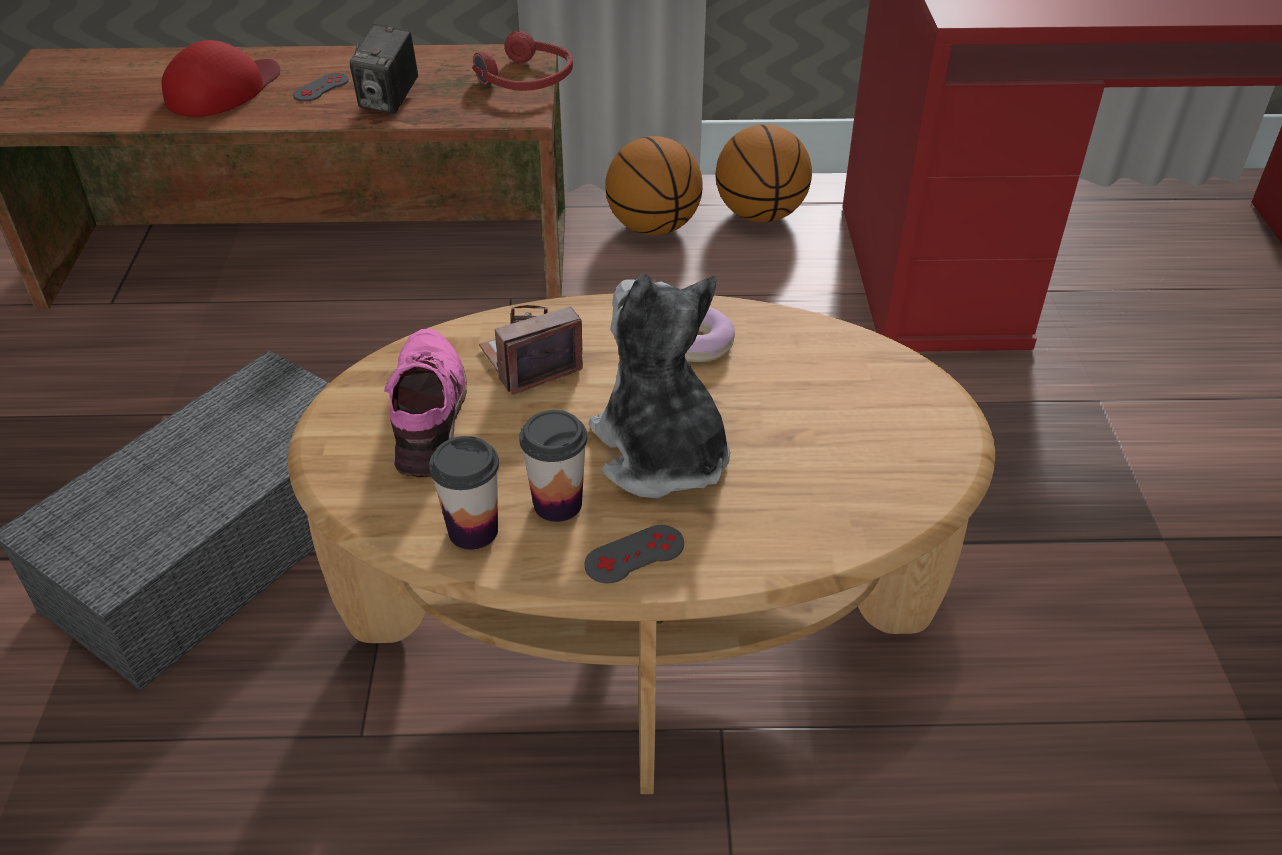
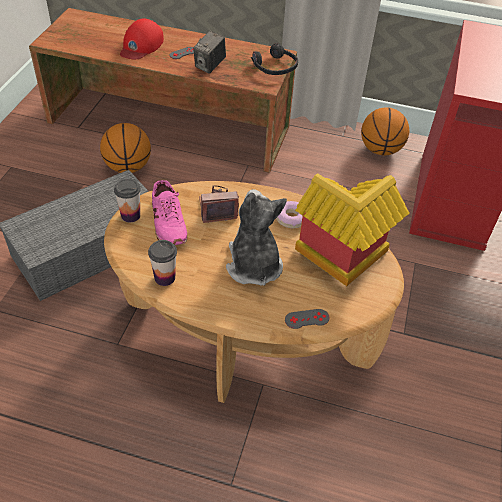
camera: 15 degrees right, 5 degrees up
red cap [162,40,280,117] -> red cap turned 150 degrees clockwise [120,19,164,59]
pink shoe [384,329,467,477] -> pink shoe turned 150 degrees clockwise [152,180,187,245]
red headphones [472,31,573,91] -> black headphones [251,43,298,75]
cup [519,410,587,522] -> cup moved to [114,179,141,222]
grey game controller [584,525,684,584] -> grey game controller moved to [285,309,330,329]
basketball [605,136,703,235] -> basketball moved to [100,123,151,173]
none -> toy house [295,173,410,286]

